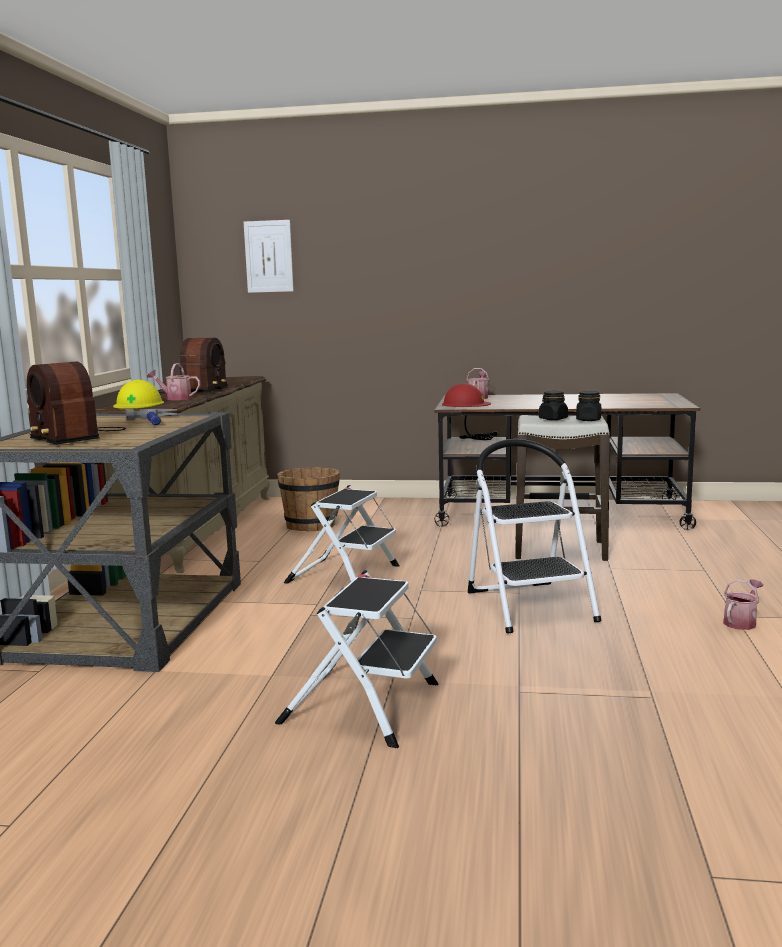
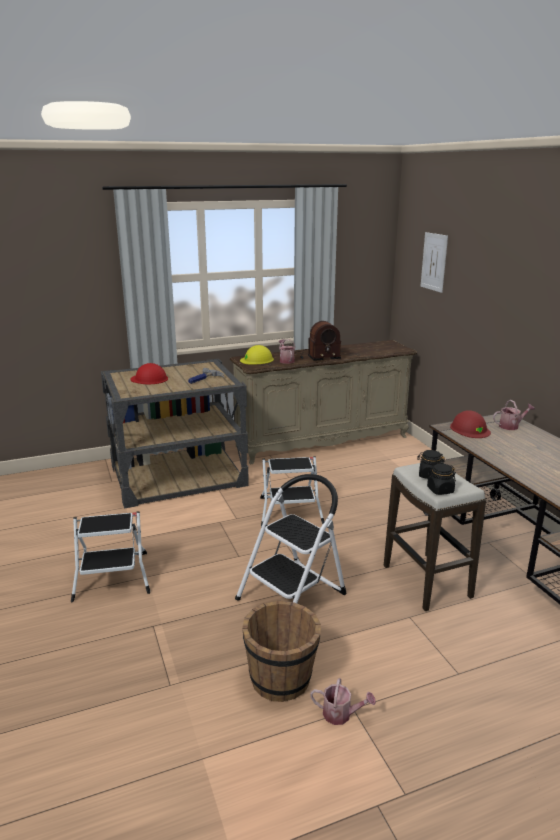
camera: 60 degrees right, 10 degrees up
radio [27,361,126,445] -> red hard hat [131,363,168,384]
brown bucket [277,467,340,531] -> brown bucket moved to [242,601,321,702]

